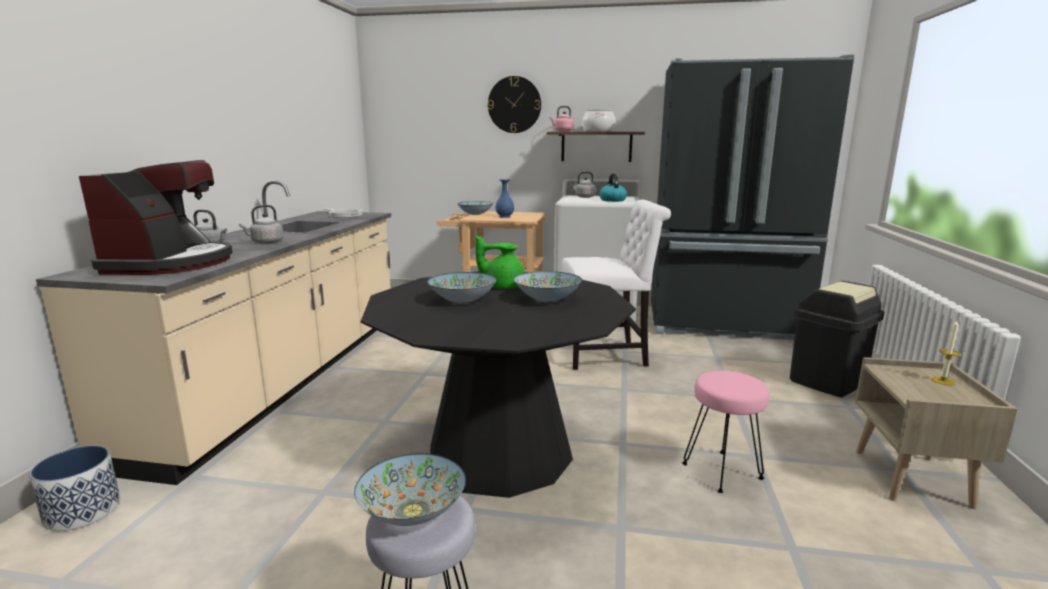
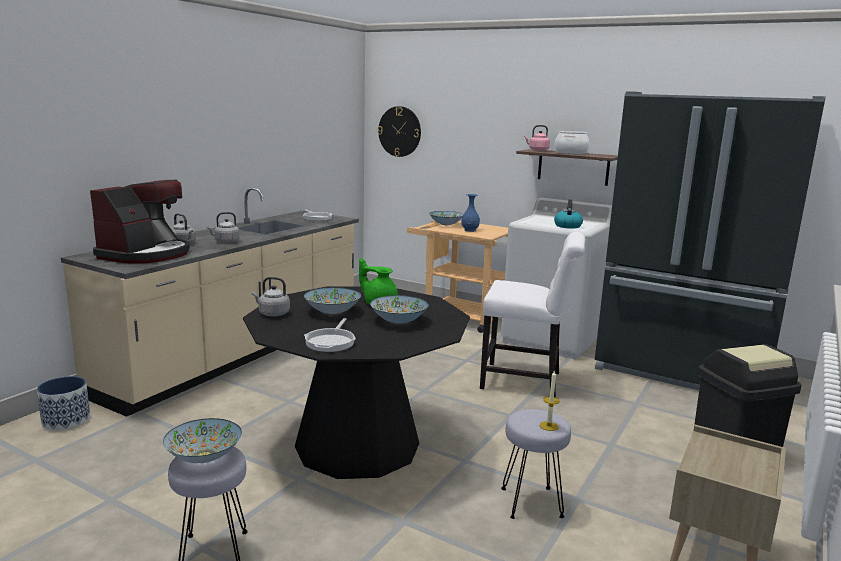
camera: 20 degrees right, 0 degrees up
wall clock [488,76,541,133] -> wall clock moved to [378,106,421,157]
grey kettle [570,172,596,198] -> grey kettle moved to [252,277,290,316]
pink stool [682,371,769,493] -> grey stool [501,409,571,519]
candle [931,320,960,385] -> candle moved to [540,371,560,431]
none -> frying pan [304,318,356,352]

